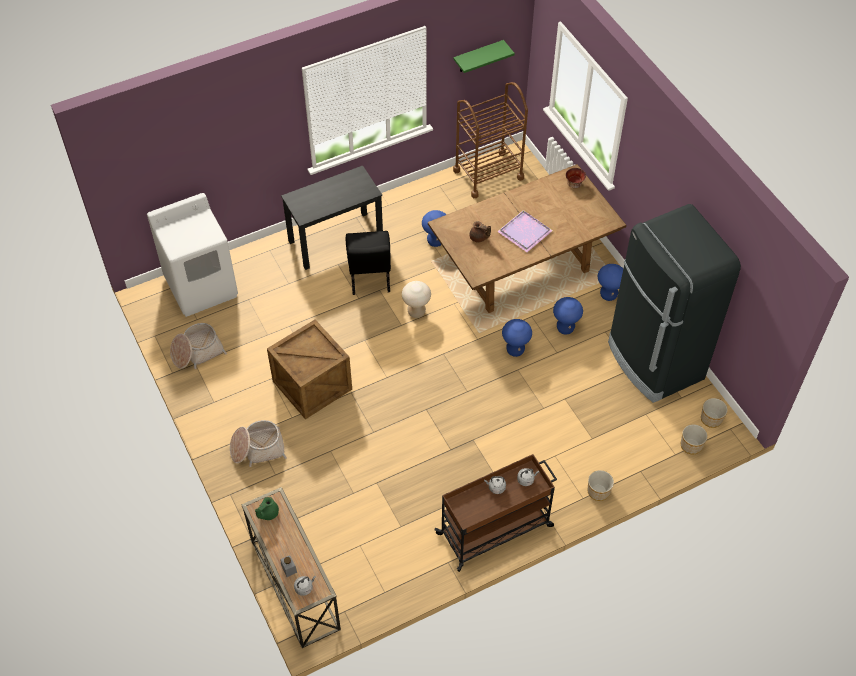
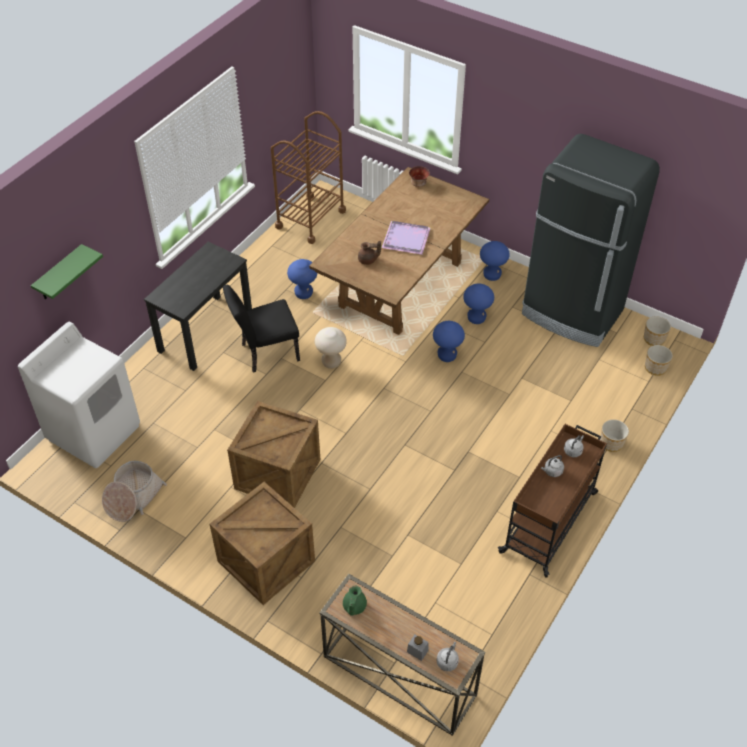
camera: 30 degrees left, 5 degrees down
basket [230,420,287,467] -> crate [210,482,315,605]
black chair [345,231,391,295] -> black chair turned 105 degrees clockwise [223,285,300,373]
green shelf [453,40,515,73] -> green shelf moved to [31,244,103,299]

